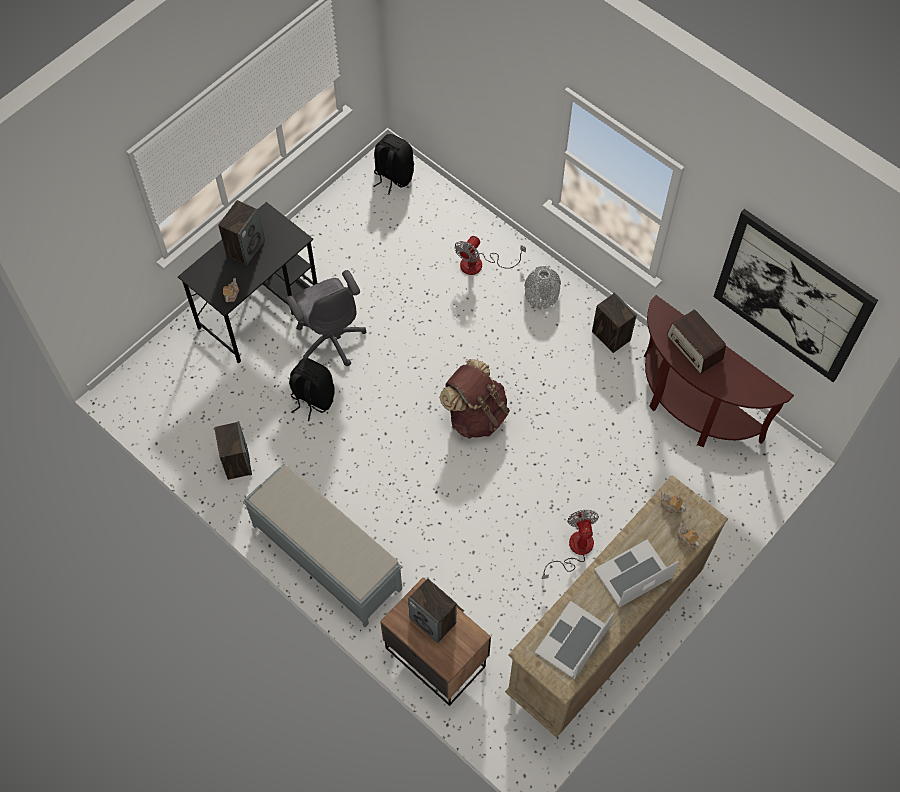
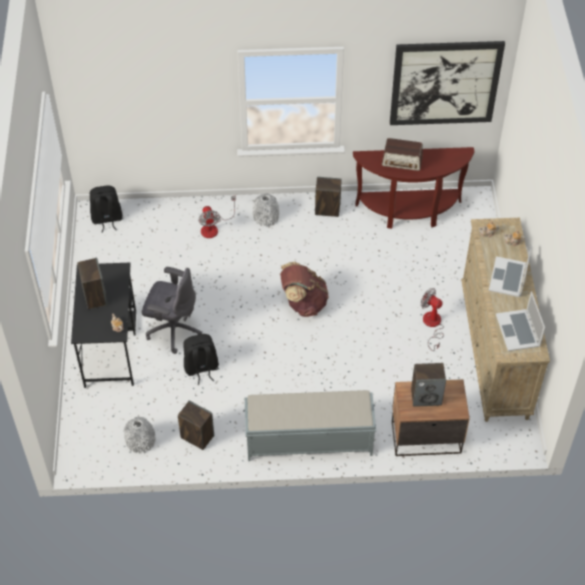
camera: 45 degrees left, 10 degrees down
none -> grey vase [123,417,155,454]

